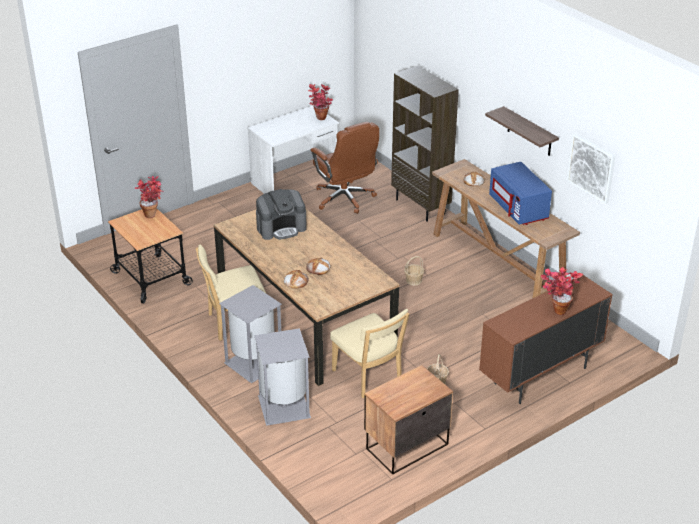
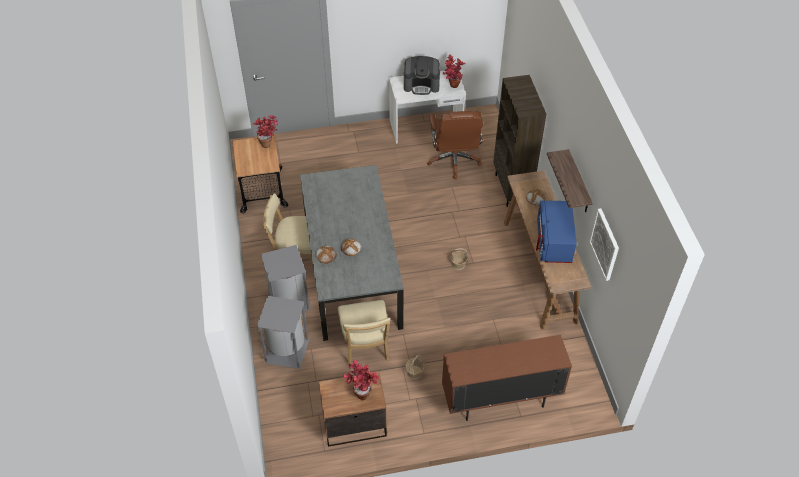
camera: 25 degrees right, 15 degrees up
brown dining table [214,209,400,386] -> grey dining table [300,165,404,341]
coffee machine [256,189,307,240] -> coffee machine moved to [404,56,440,95]
potted plant [541,267,583,315] -> potted plant moved to [343,360,380,400]

